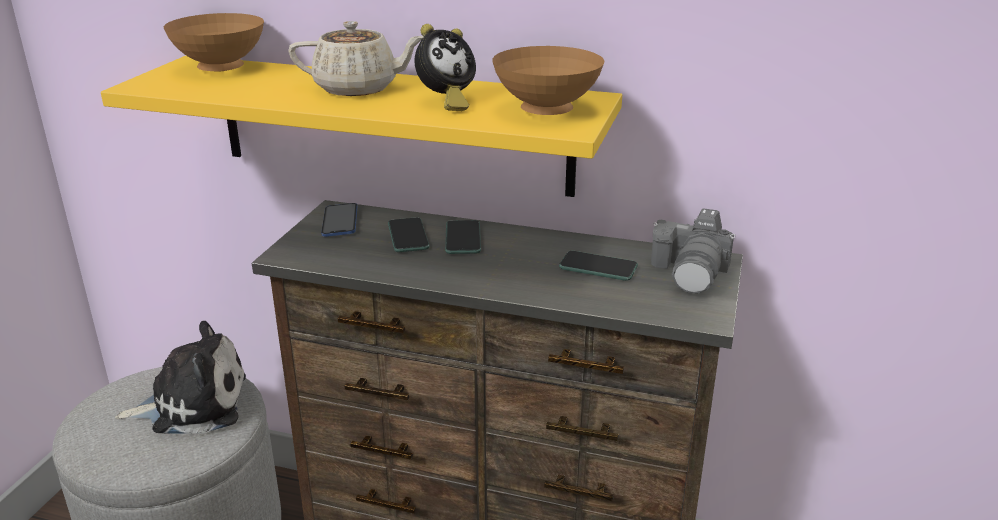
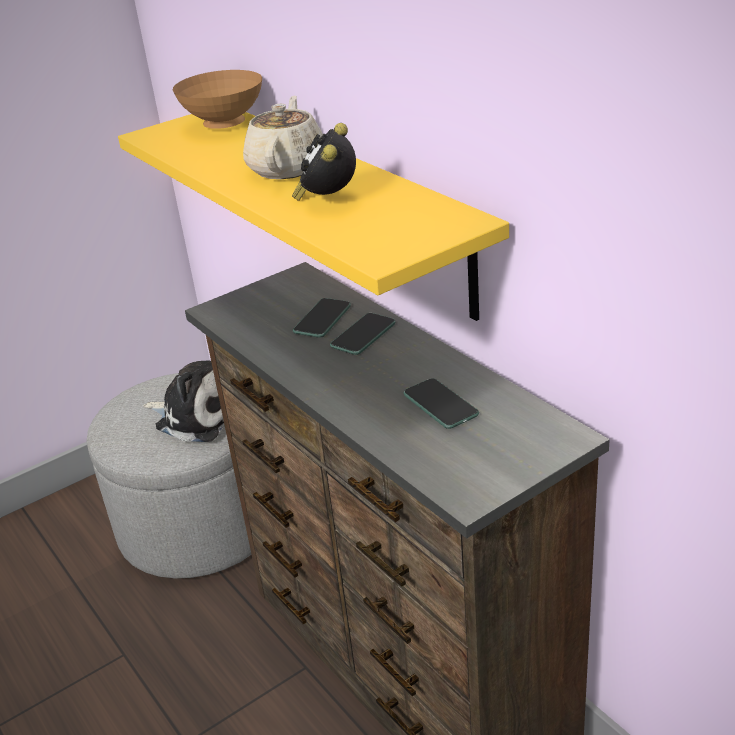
camera: 40 degrees right, 5 degrees up
beige teapot [288,21,423,96] -> beige teapot turned 120 degrees counterclockwise [243,95,323,179]
phone [321,203,357,237] -> none
alarm clock [415,24,476,111] -> alarm clock turned 105 degrees clockwise [292,123,356,201]
brown bowl [492,46,604,115] -> none
camera [651,208,736,293] -> none

